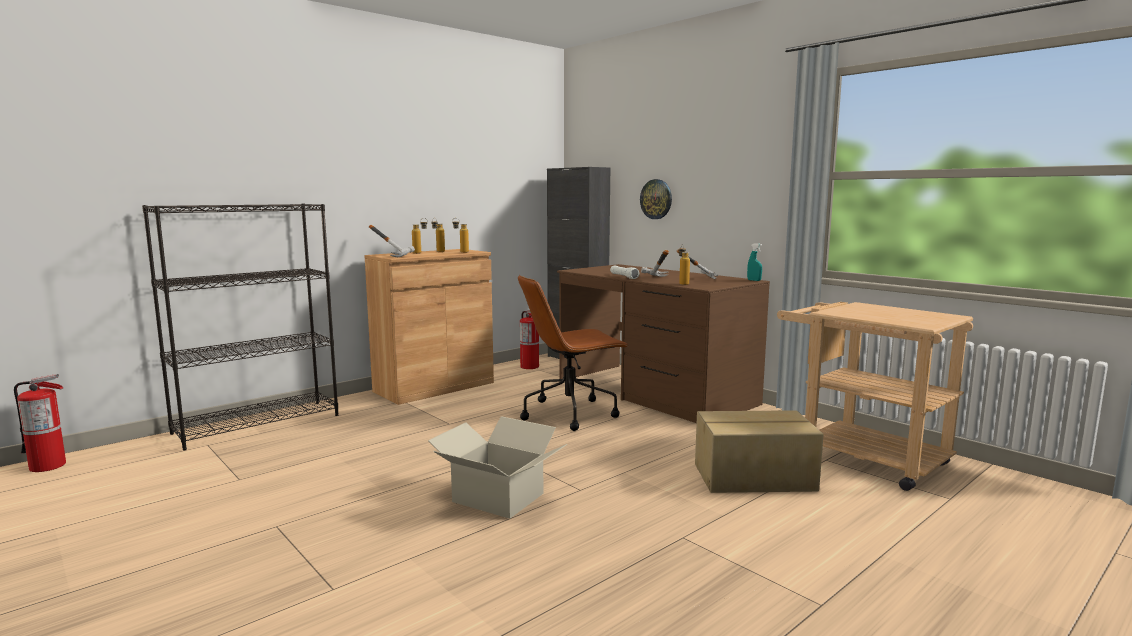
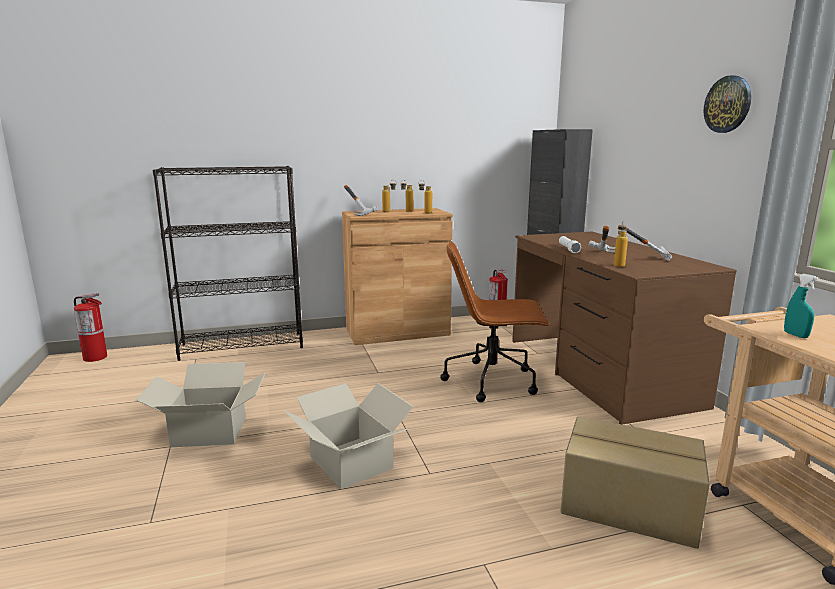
camera: 25 degrees right, 5 degrees up
wall clock [640,179,672,219] -> wall clock moved to [703,75,751,133]
turquoise spray bottle [747,243,762,281] -> turquoise spray bottle moved to [784,274,819,338]
none -> cardboard box [136,362,265,447]

